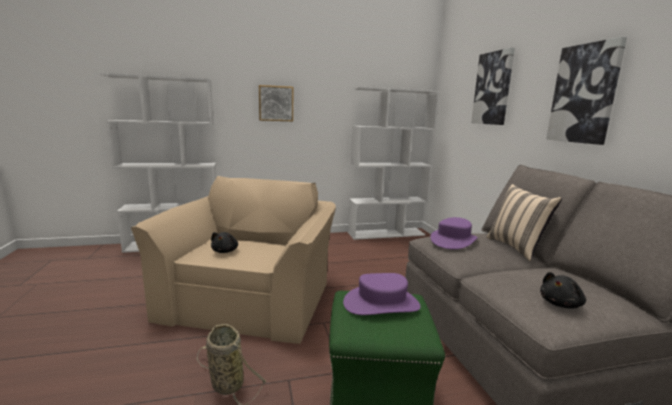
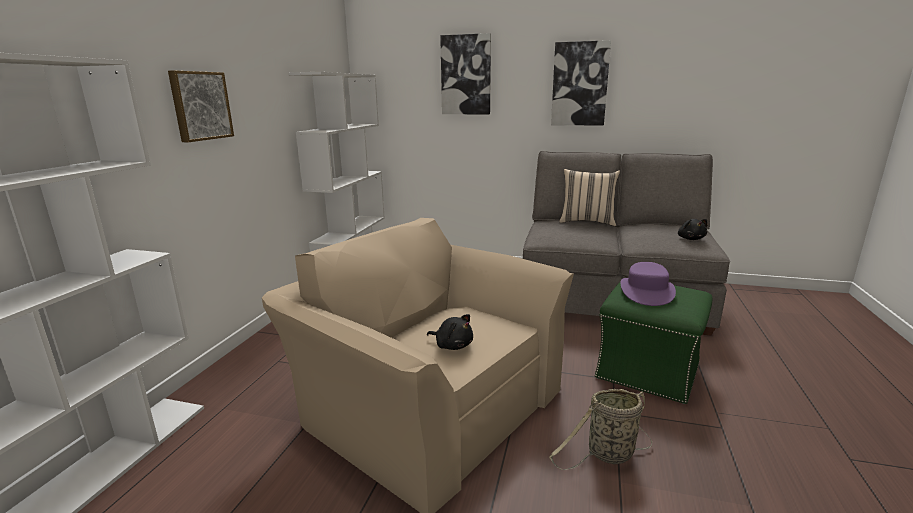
camera: 60 degrees left, 5 degrees up
purple hat [430,217,478,249] -> none

